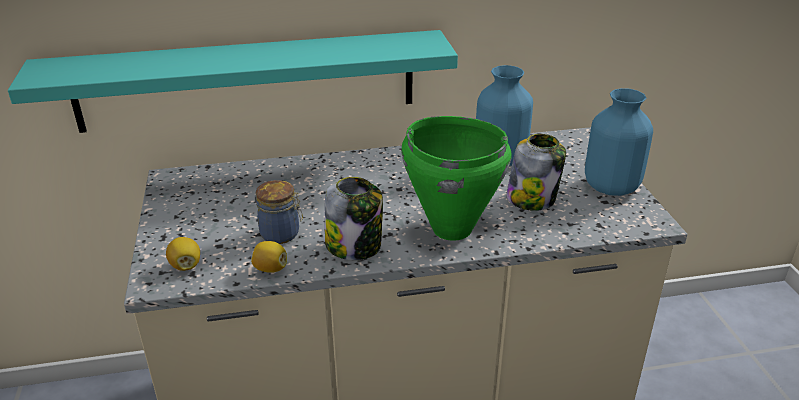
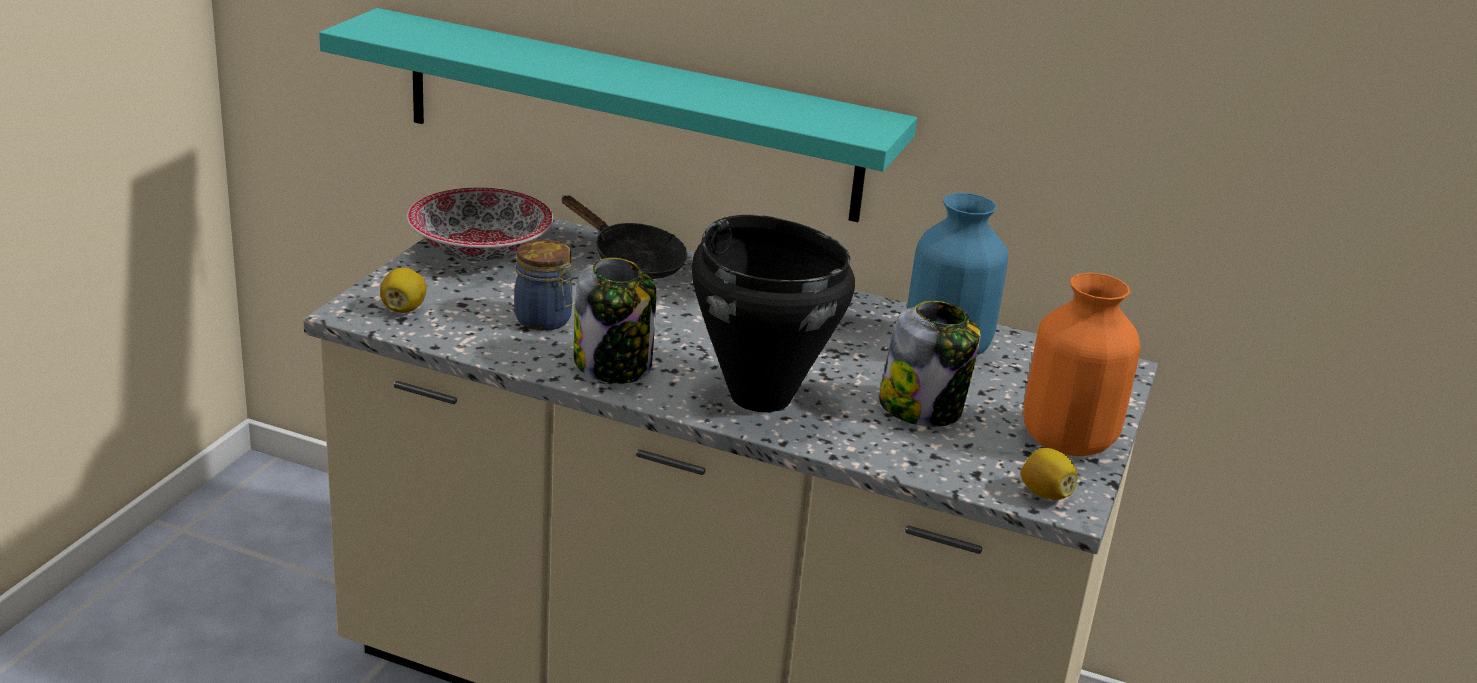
camera: 30 degrees right, 5 degrees down
lemon [251,241,287,273] -> lemon moved to [1021,448,1078,500]
green cooking pot [401,116,512,241] -> black cooking pot [692,215,855,412]
blue vase [585,88,653,196] -> orange vase [1023,273,1140,456]
none -> bowl [407,188,553,262]
none -> black frying pan [562,195,688,279]

